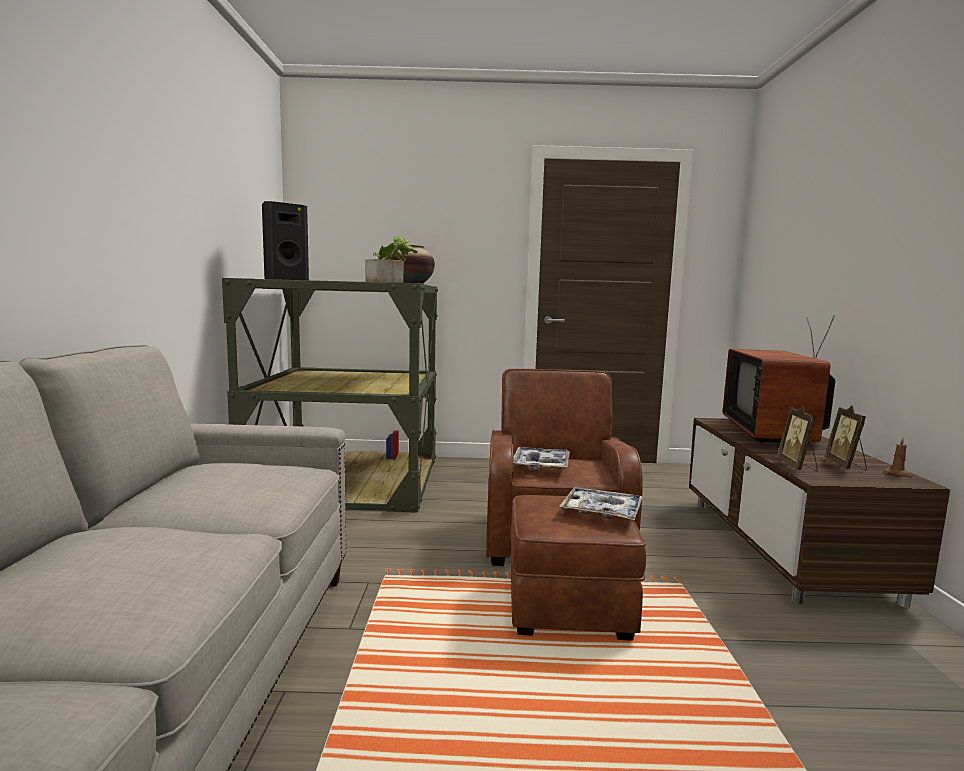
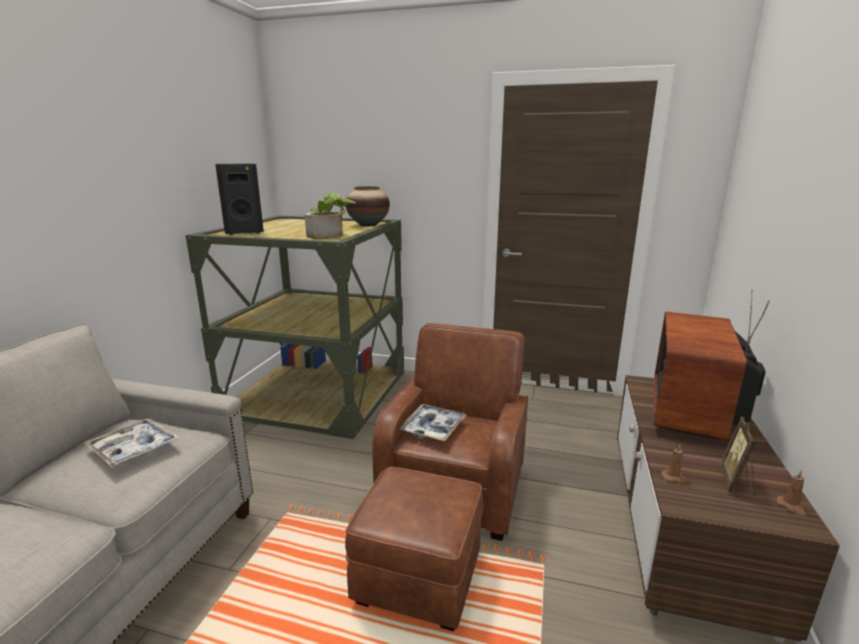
camera: 15 degrees right, 10 degrees up
tray [559,487,643,520] -> tray moved to [84,419,179,468]
picture frame [777,406,818,471] -> brown candle [661,444,688,483]

